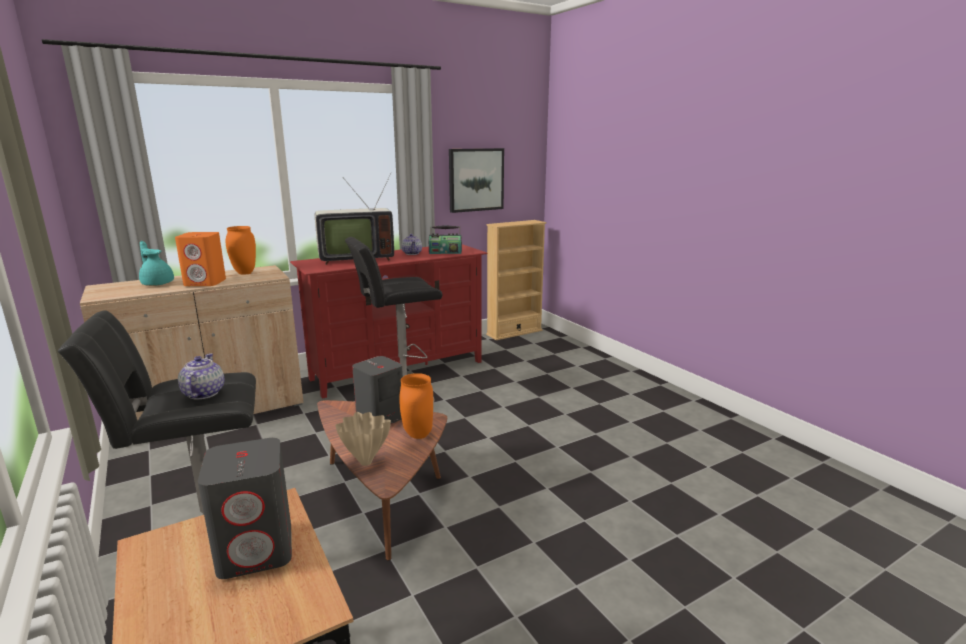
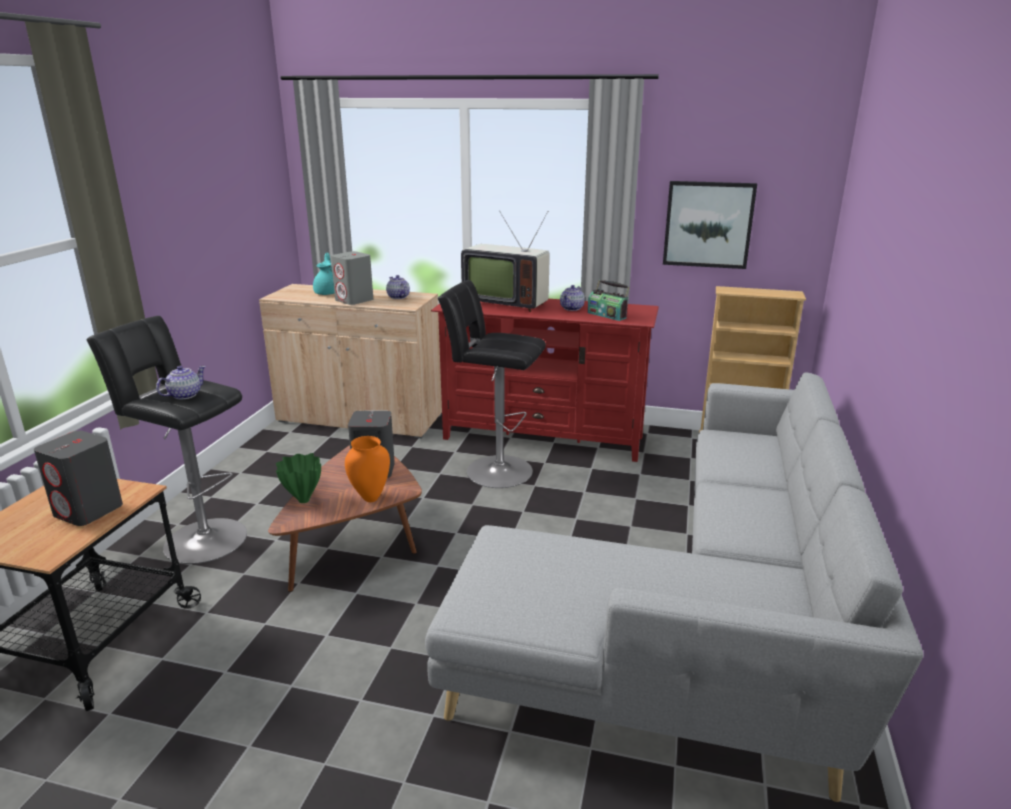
camera: 45 degrees right, 5 degrees up
orange speaker [175,232,226,286] -> grey speaker [331,251,373,305]
orange vase [226,226,256,275] -> teapot [386,275,410,299]
beige vase [335,412,391,466] -> green vase [276,453,321,503]
none -> grey sofa [425,372,924,803]

